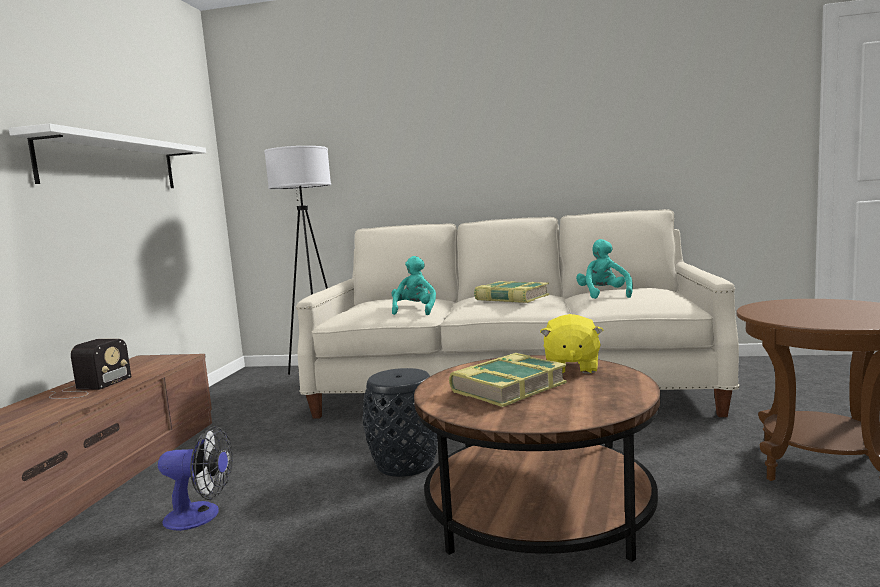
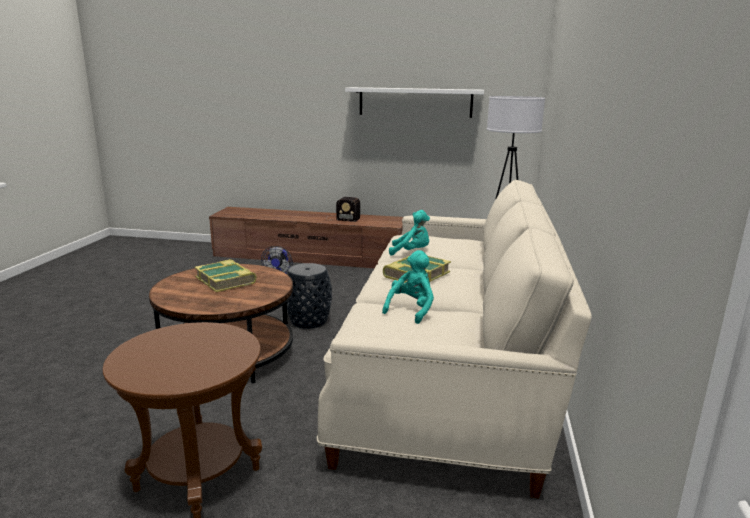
camera: 90 degrees right, 10 degrees up
yellow plush toy [540,314,603,373] -> none
turquoise plush toy [576,239,633,299] -> turquoise plush toy turned 60 degrees counterclockwise [382,250,434,324]

